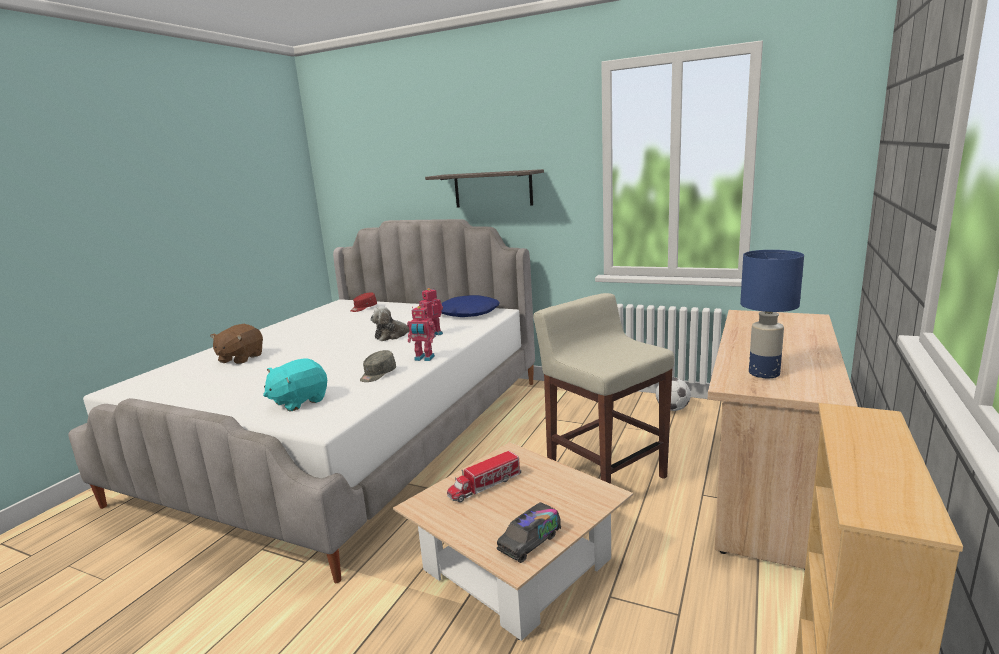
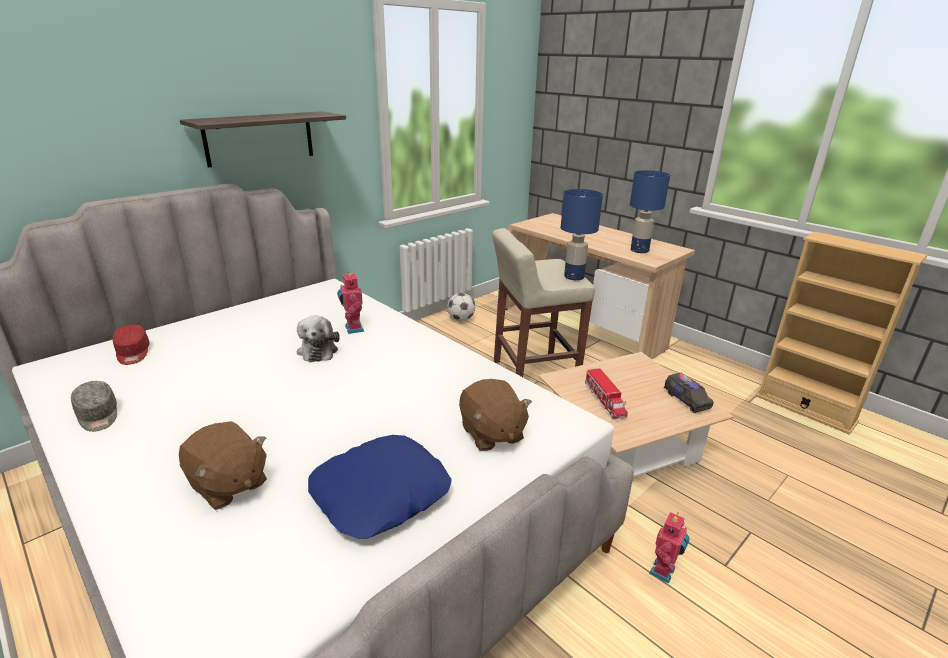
camera: 70 degrees left, 10 degrees up
turquoise plush toy [263,358,327,412] -> brown plush toy [459,379,532,451]
grey cap [360,350,396,382] -> grey cap moved to [71,381,117,432]
toy robot [407,306,436,361] -> toy robot moved to [649,512,689,584]
blue pillow [441,295,499,317] -> blue pillow moved to [308,435,452,539]
none -> blue table lamp [561,189,603,280]

